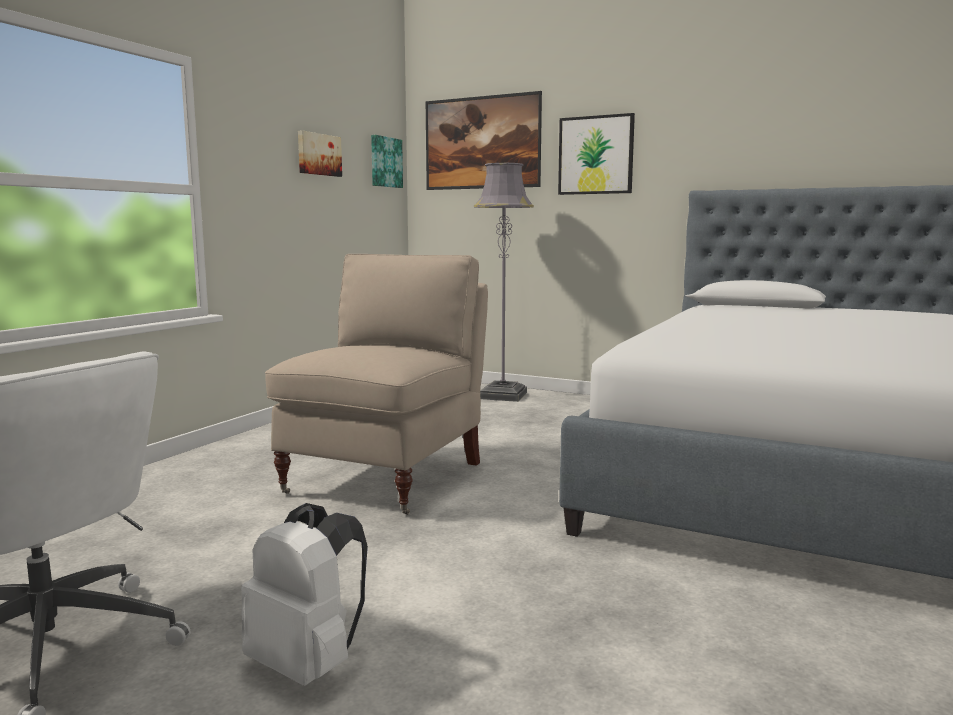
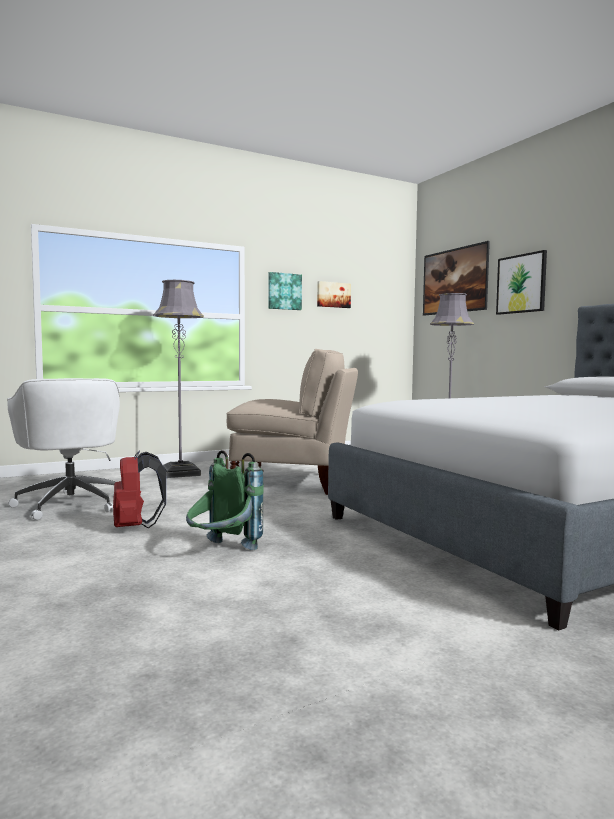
camera: 35 degrees right, 5 degrees down
white backpack [241,503,368,686] -> red backpack [113,451,166,528]
beige chair [265,254,488,514] -> beige chair turned 45 degrees clockwise [227,349,358,495]
picture [371,135,403,188] -> picture moved to [268,272,302,310]
none -> grey floor lamp [153,280,204,478]
none -> green backpack [186,450,264,550]

